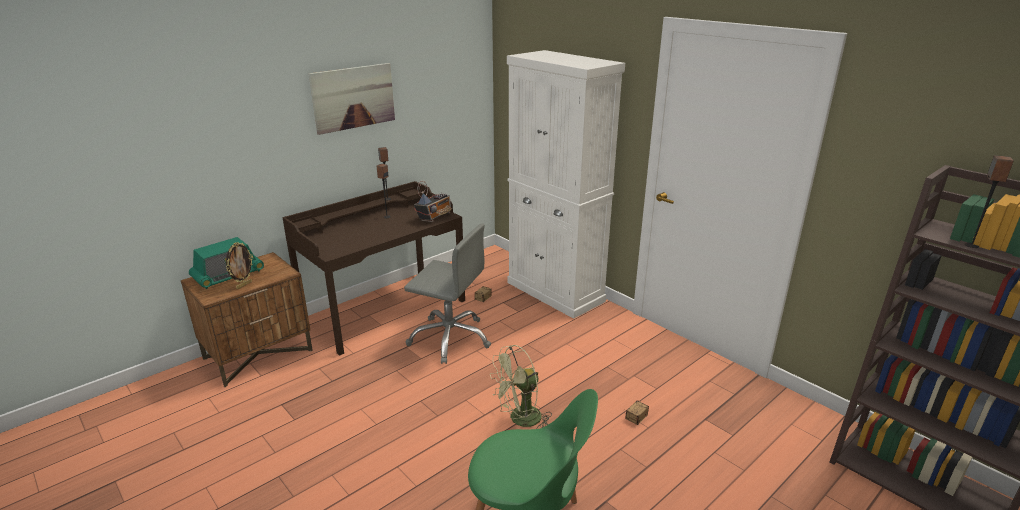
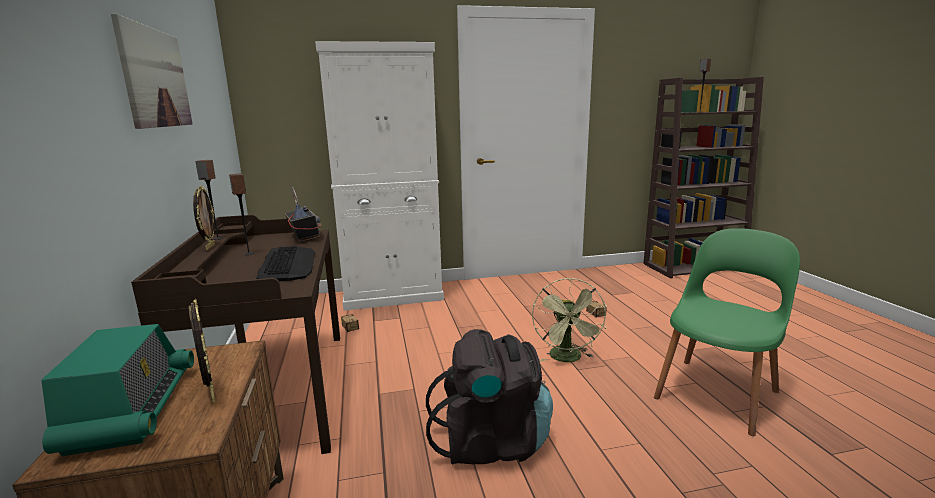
camera: 60 degrees left, 10 degrees down
grey office chair [404,223,491,364] -> none
none -> picture frame [193,185,216,250]
none -> keyboard [256,246,315,282]
none -> black backpack [426,329,553,465]

